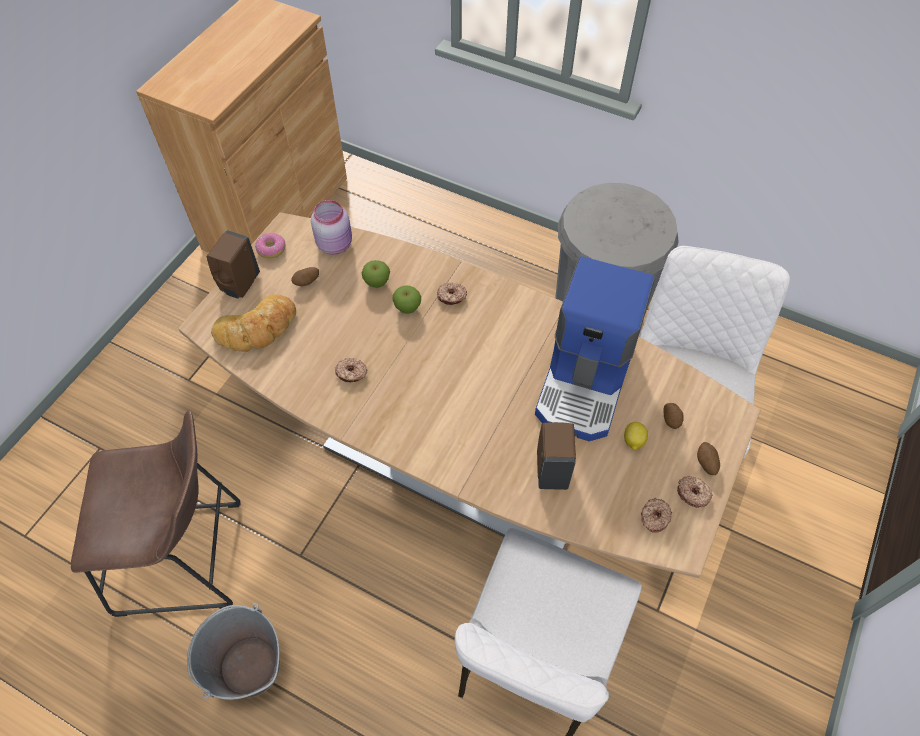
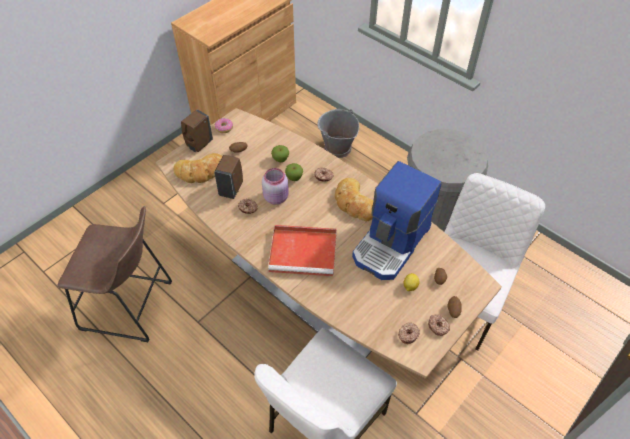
camera: 15 degrees right, 5 degrees down
grey bucket [187,603,280,700] -> grey bucket moved to [317,109,359,158]
pink jar [311,200,352,255] -> pink jar moved to [262,168,289,205]
brown soap dispenser [537,422,576,490] -> brown soap dispenser moved to [214,155,243,199]
none -> red tray [268,225,337,276]
none -> bread [335,178,373,221]

